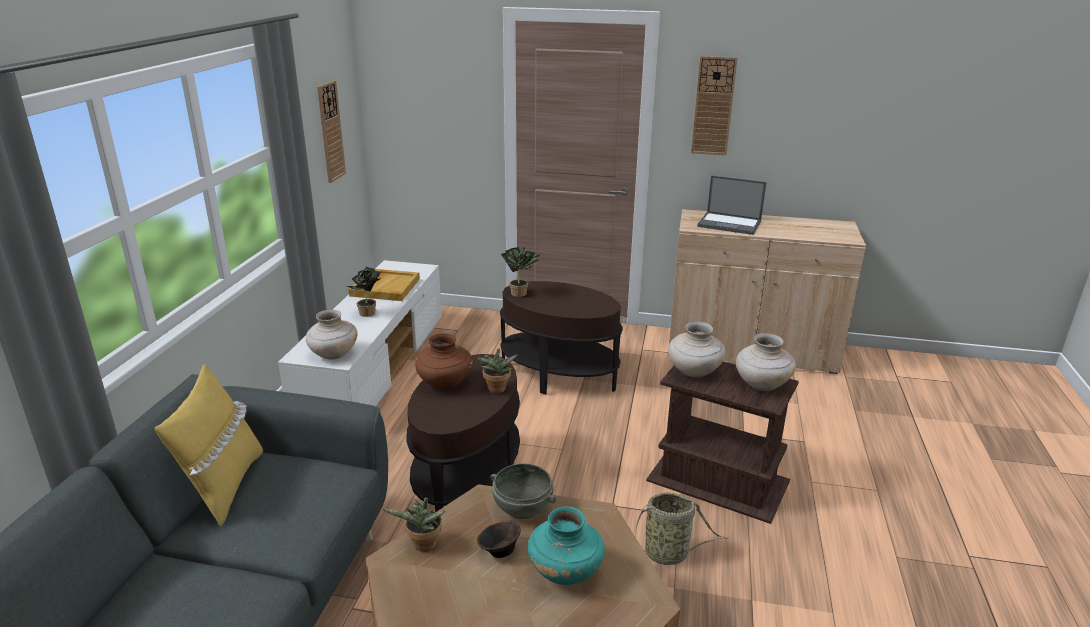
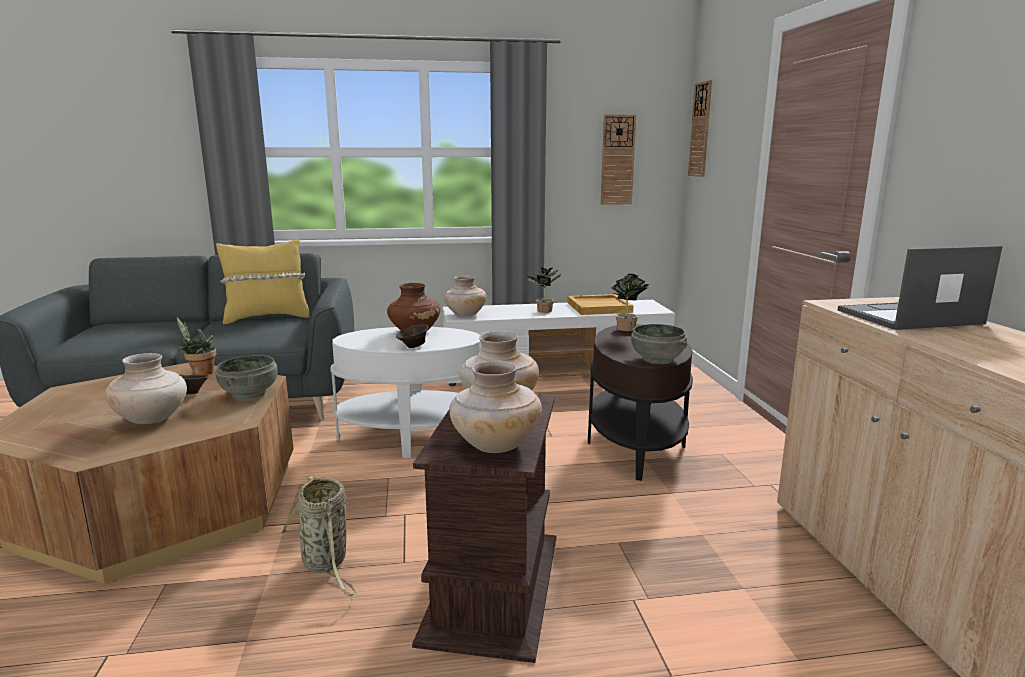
camera: 70 degrees right, 10 degrees down
brown side table [406,354,520,512] -> white side table [330,327,481,458]
potted plant [476,349,518,393] -> brown bowl [396,324,428,348]
turquoise vase [528,507,605,585] -> beige vase [105,353,187,424]
wall clock [691,56,738,155] -> wall clock moved to [688,80,712,177]
laptop [697,176,766,235] -> laptop turned 75 degrees clockwise [838,246,1003,330]
none -> grey bowl [631,324,687,364]

